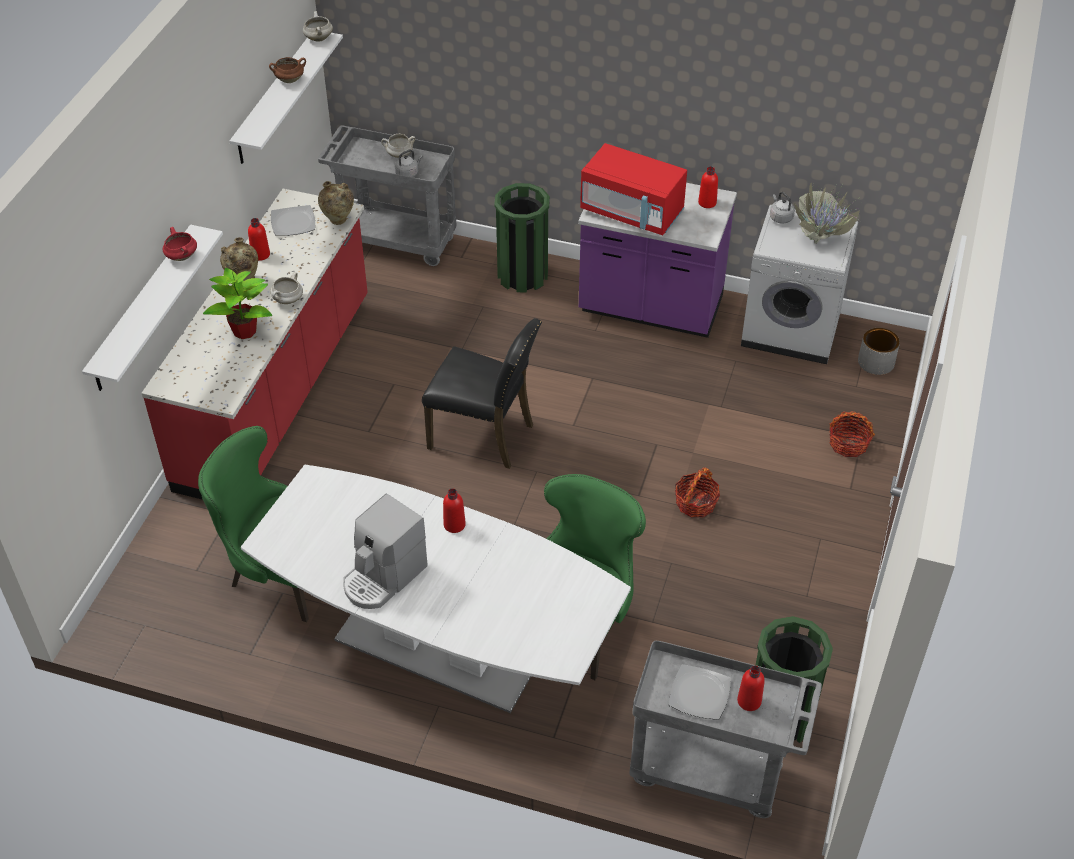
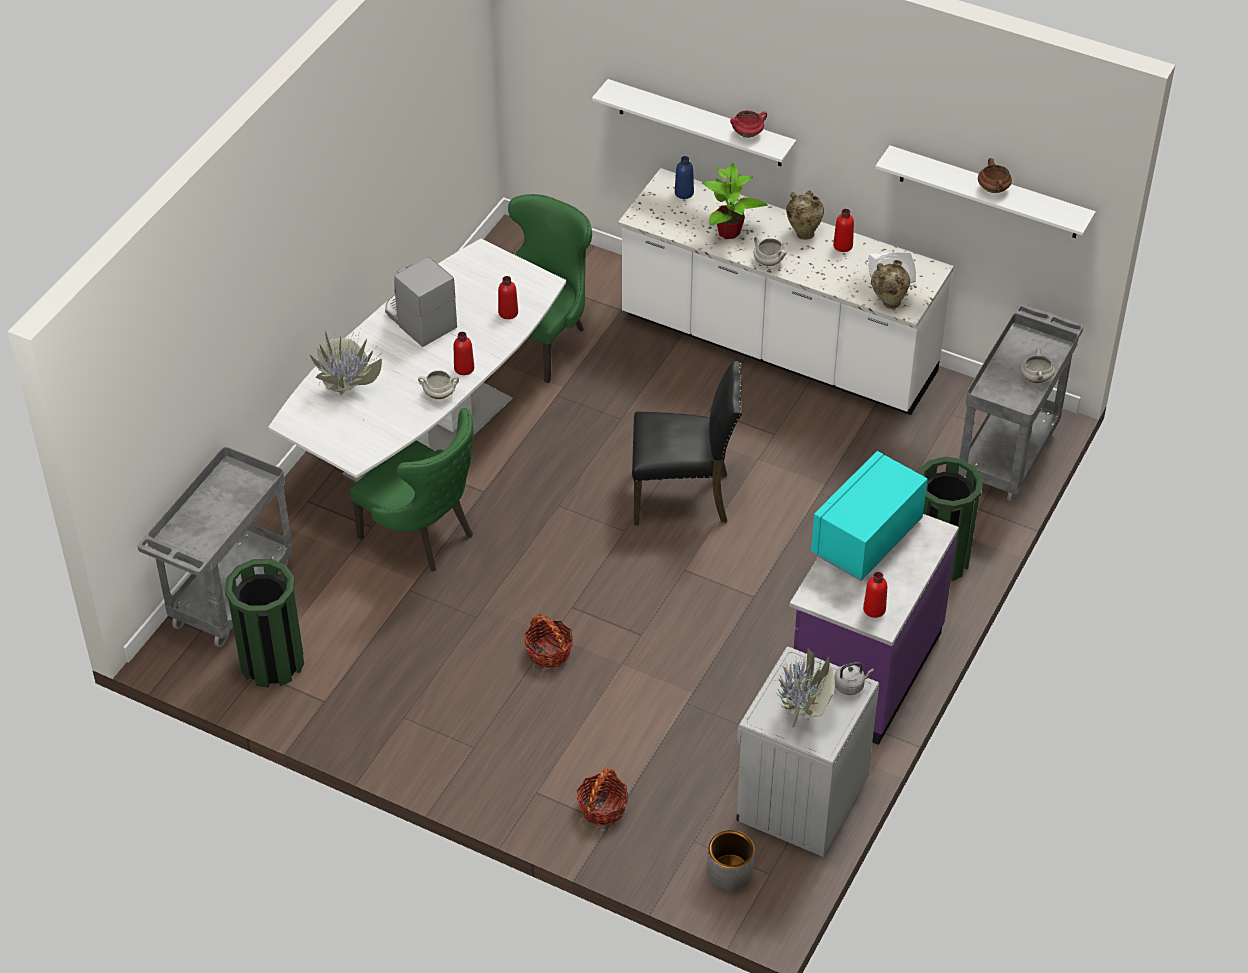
camera: 100 degrees right, 0 degrees up
red counter [141,189,368,500] -> white counter [618,168,954,415]
white cooking pot [303,11,333,42] -> white cooking pot moved to [418,370,459,399]
grey kettle [395,150,423,177] -> none
black chair [422,318,542,469] -> black chair turned 120 degrees counterclockwise [632,361,742,525]
red microwave [580,143,687,236] -> turquoise microwave [811,451,928,581]
plate [669,664,731,720] -> none
red bottle [737,666,765,711] -> red bottle moved to [498,276,518,319]
none -> potted plant [305,331,384,421]
none -> blue bottle [675,156,694,199]

